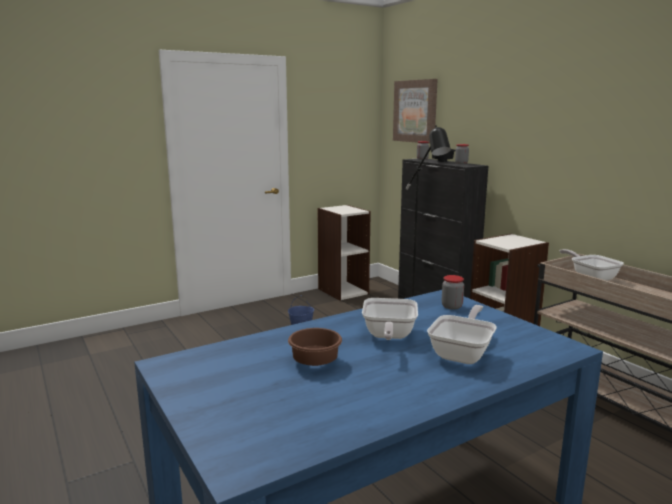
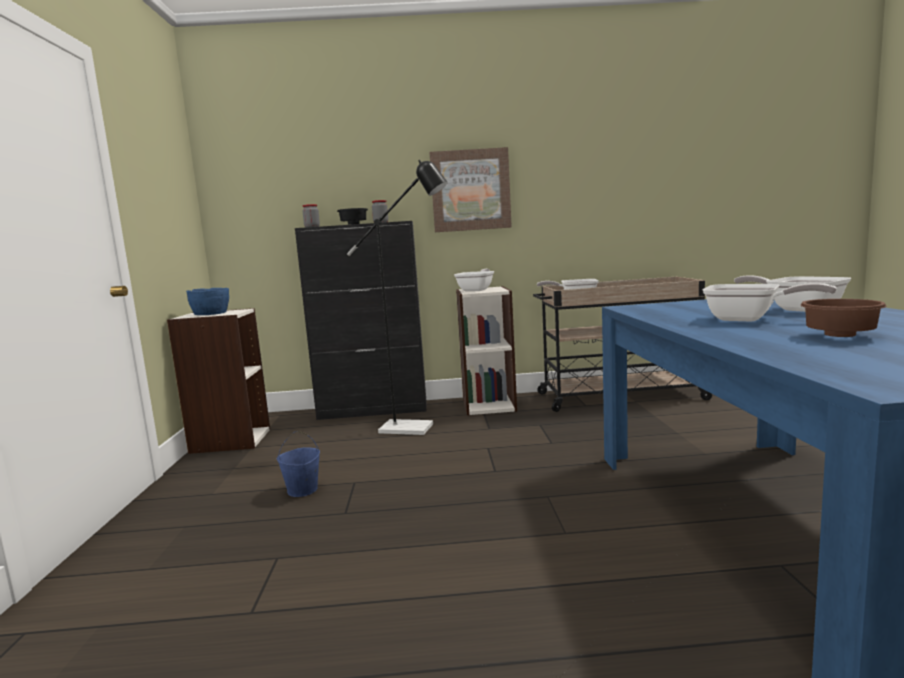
camera: 60 degrees left, 5 degrees down
picture [393,79,438,144] -> picture moved to [429,147,512,232]
jar [442,275,464,310] -> none
none -> blue bowl [186,288,229,315]
none -> frying pan [454,269,494,292]

